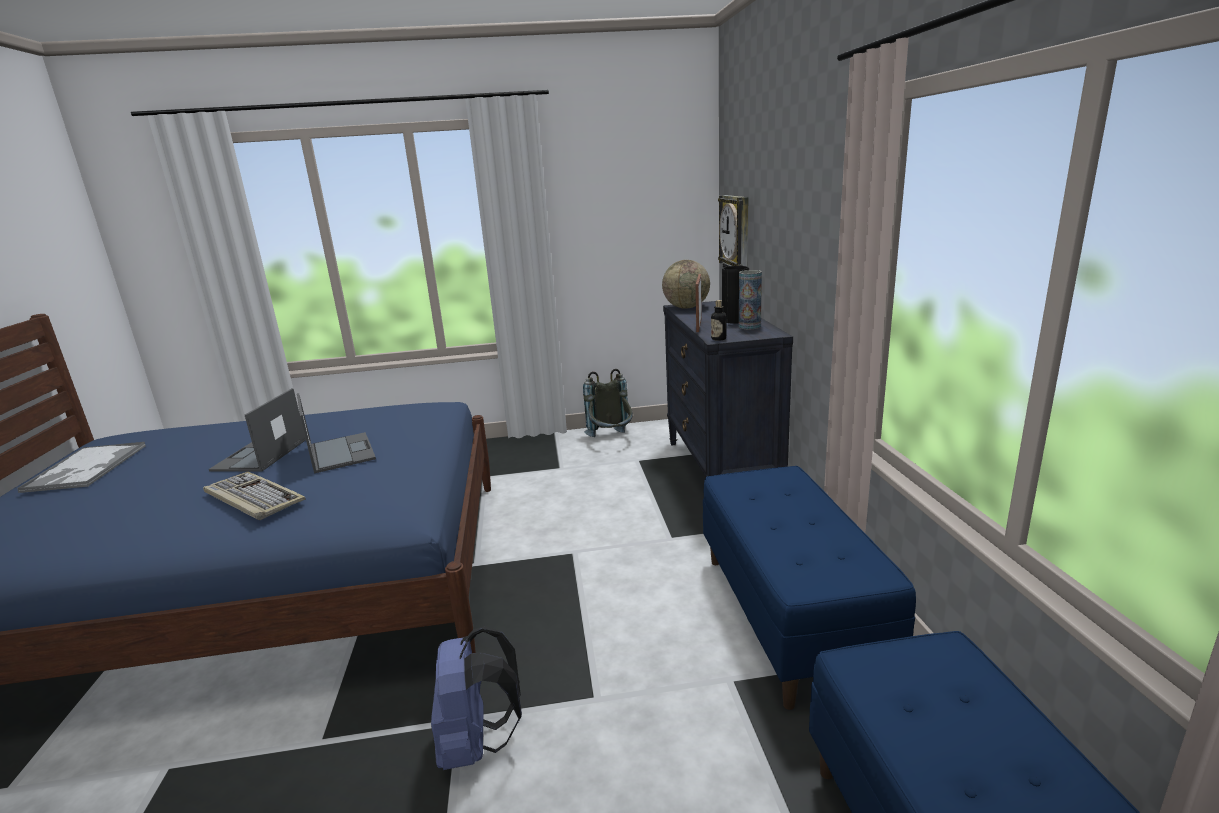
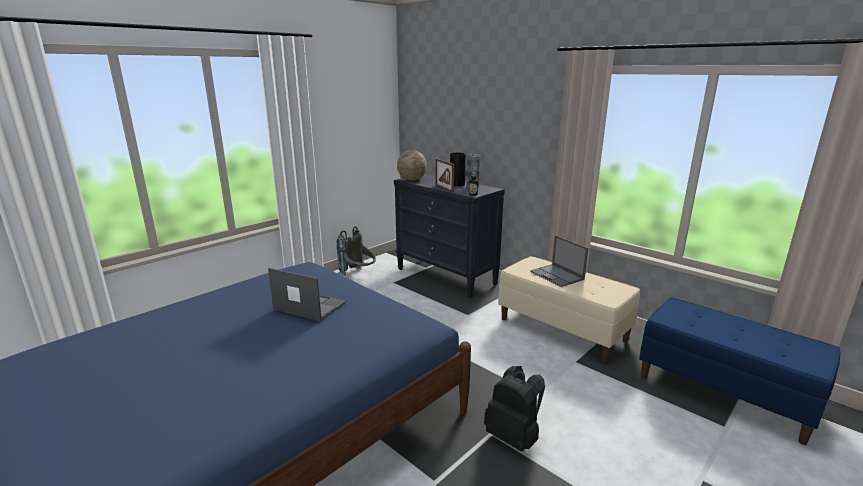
camera: 40 degrees left, 0 degrees up
tray [17,442,146,493] -> none
keyboard [203,472,305,520] -> none
laptop [209,388,306,472] -> laptop moved to [530,236,588,287]
blue backpack [431,626,522,770] -> black backpack [484,366,545,451]
blue bench [703,466,916,710] -> beige bench [498,256,640,363]
wall clock [718,195,748,267] -> none

